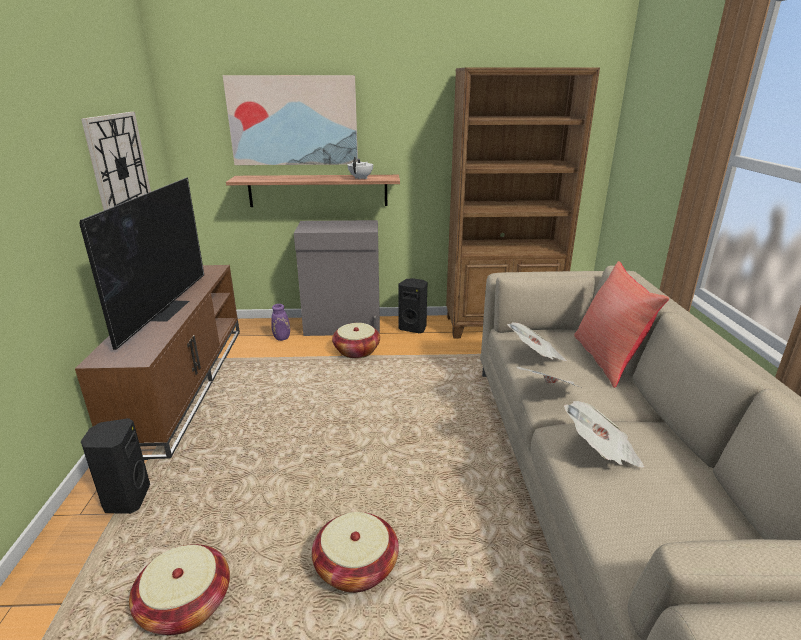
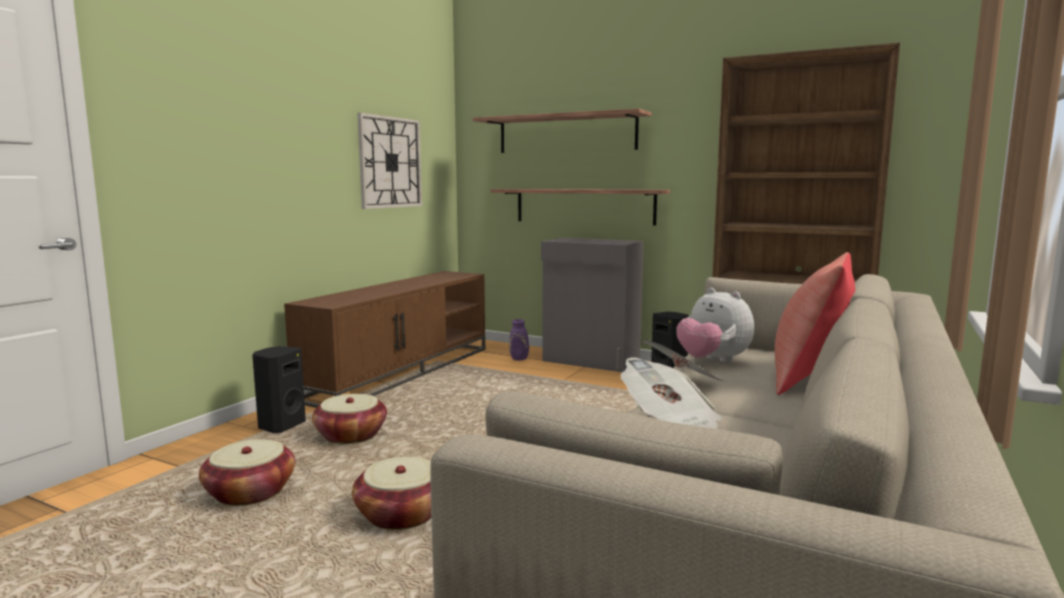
camera: 30 degrees right, 15 degrees down
television [80,178,204,350] -> none
picture [223,75,358,165] -> shelf [472,109,652,153]
basket [332,323,380,359] -> basket moved to [312,394,387,444]
white teapot [347,157,373,180] -> none
newspaper [507,322,567,361] -> plush toy [676,288,754,363]

